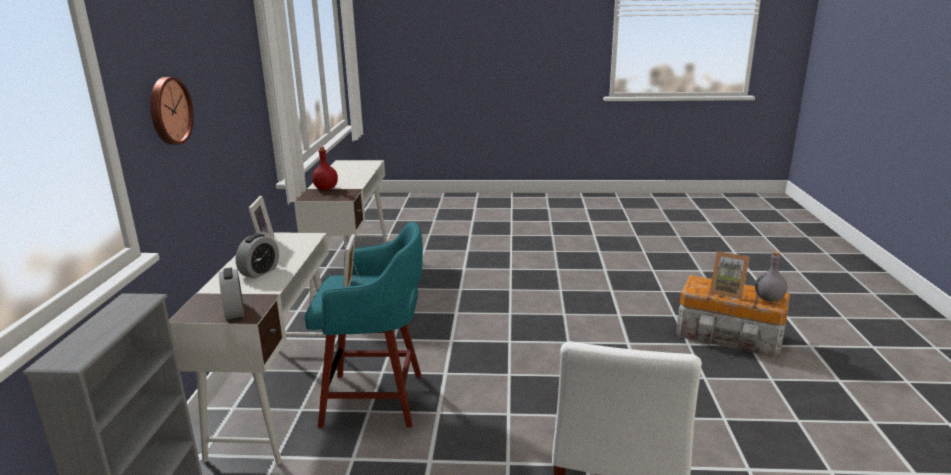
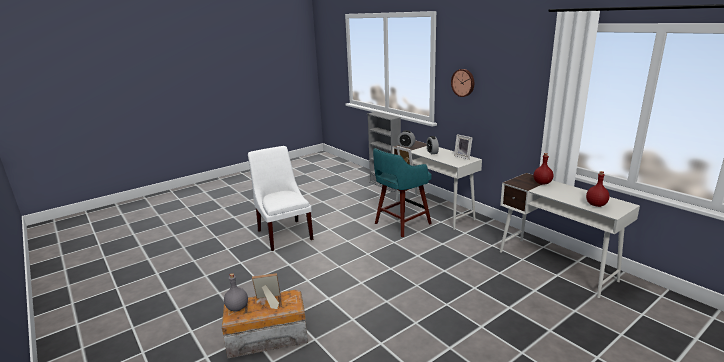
camera: 140 degrees right, 0 degrees up
none -> red bottle [586,171,609,207]

